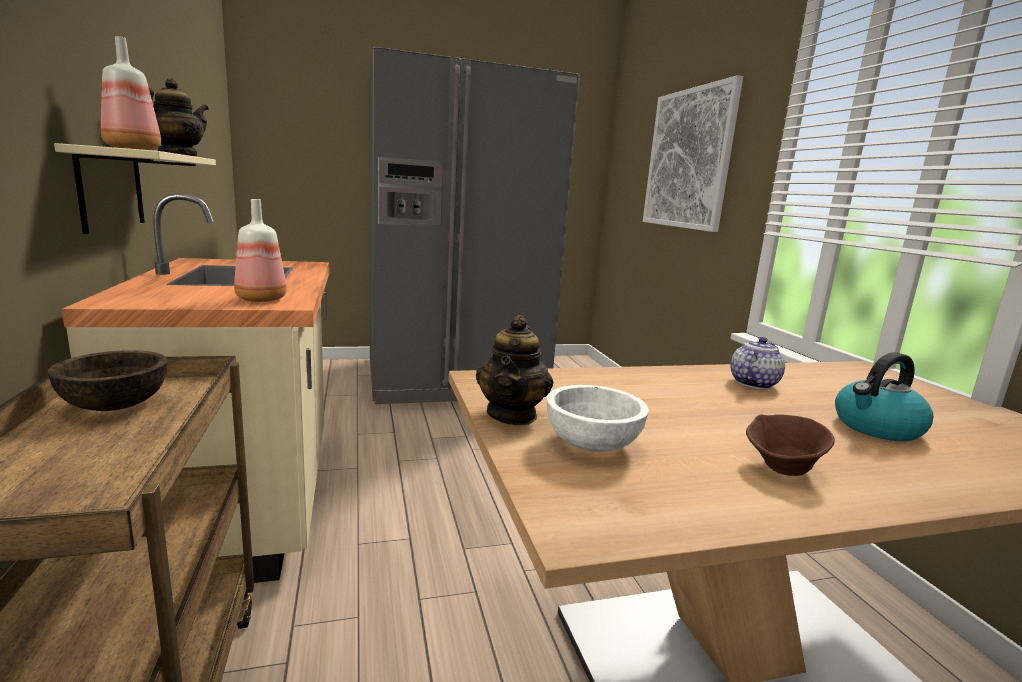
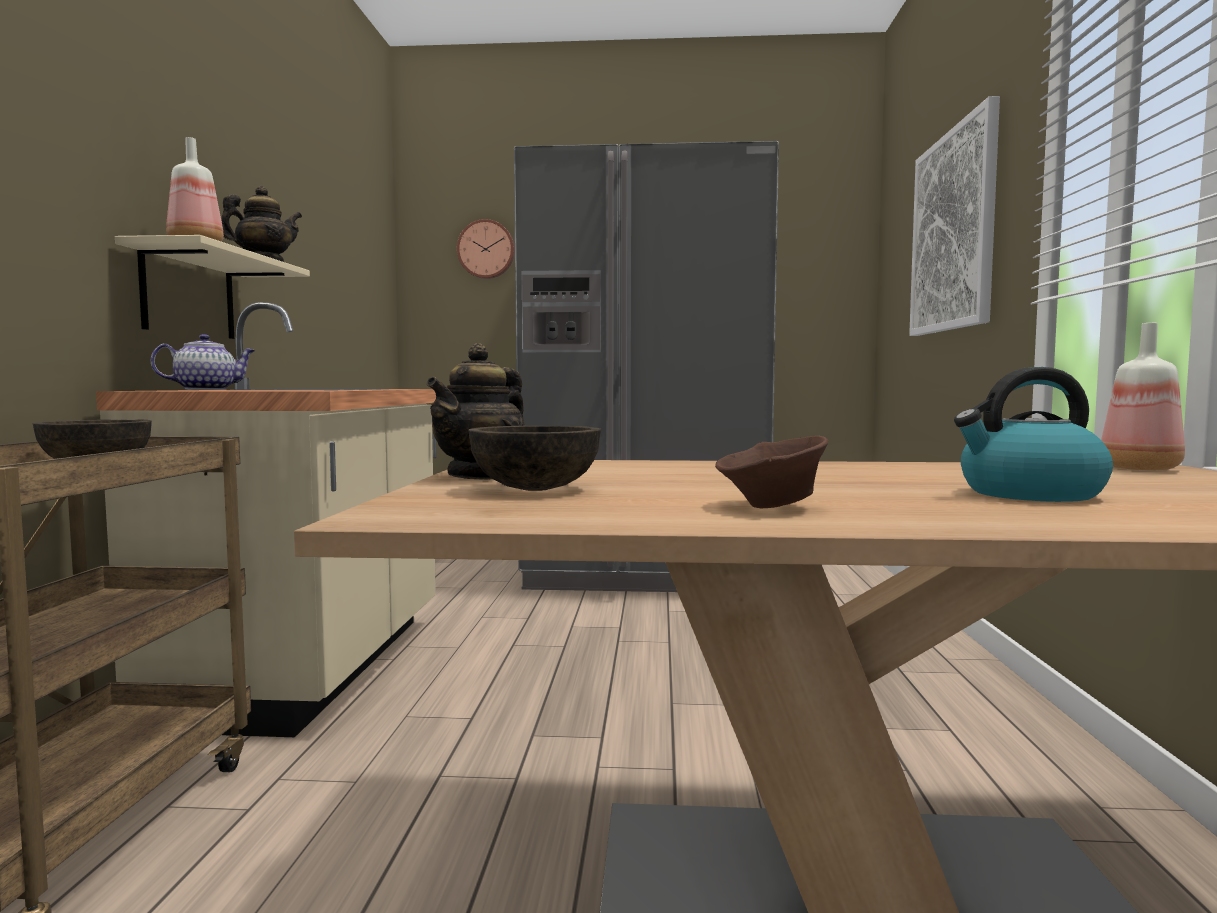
camera: 20 degrees right, 10 degrees down
bottle [234,199,287,302] -> bottle moved to [1101,323,1185,471]
white bowl [547,385,649,452] -> brown bowl [468,425,601,491]
teapot [730,337,785,389] -> teapot moved to [151,334,255,390]
none -> wall clock [457,219,515,279]

